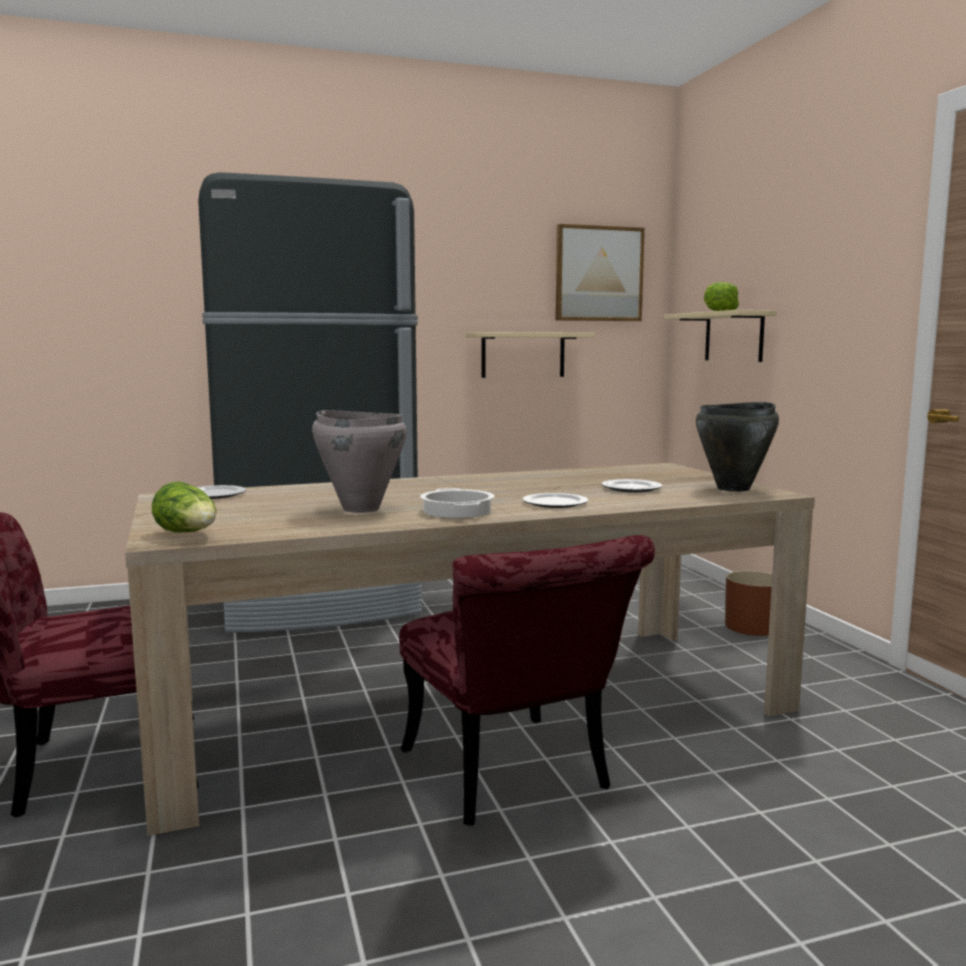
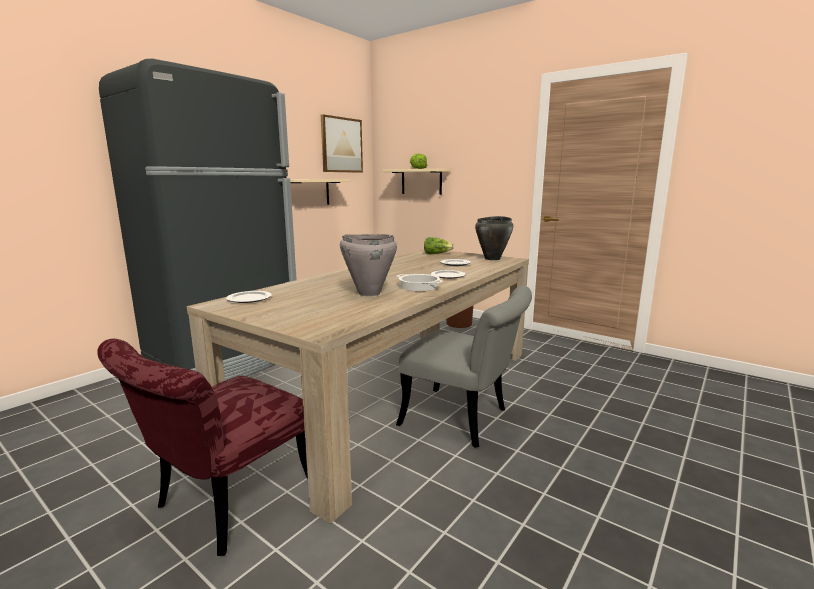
camera: 35 degrees left, 5 degrees up
lettuce [152,482,217,533] -> lettuce moved to [424,237,454,254]
red chair [399,535,655,826] -> grey chair [396,286,532,448]

